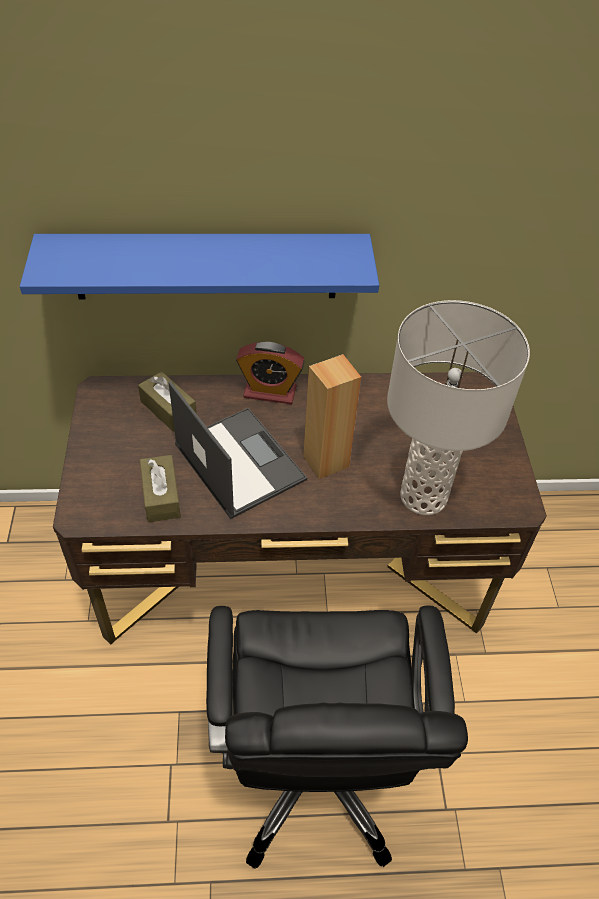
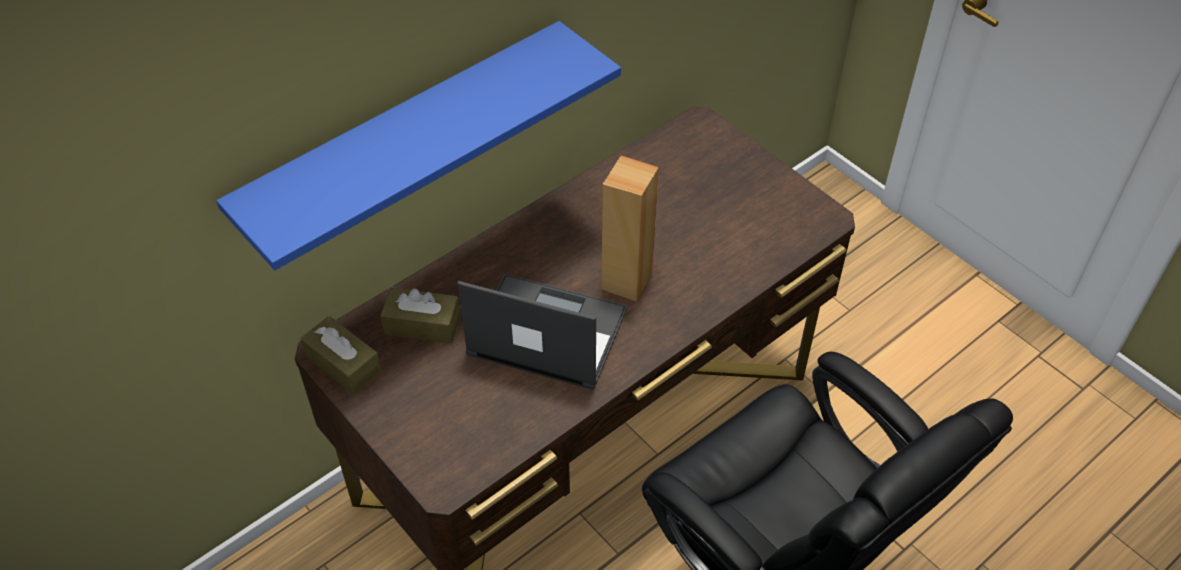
camera: 35 degrees left, 0 degrees up
brown tissue box [140,455,181,523] -> brown tissue box moved to [300,316,382,394]
alarm clock [236,342,304,404] -> none
white table lamp [387,300,530,515] -> none

